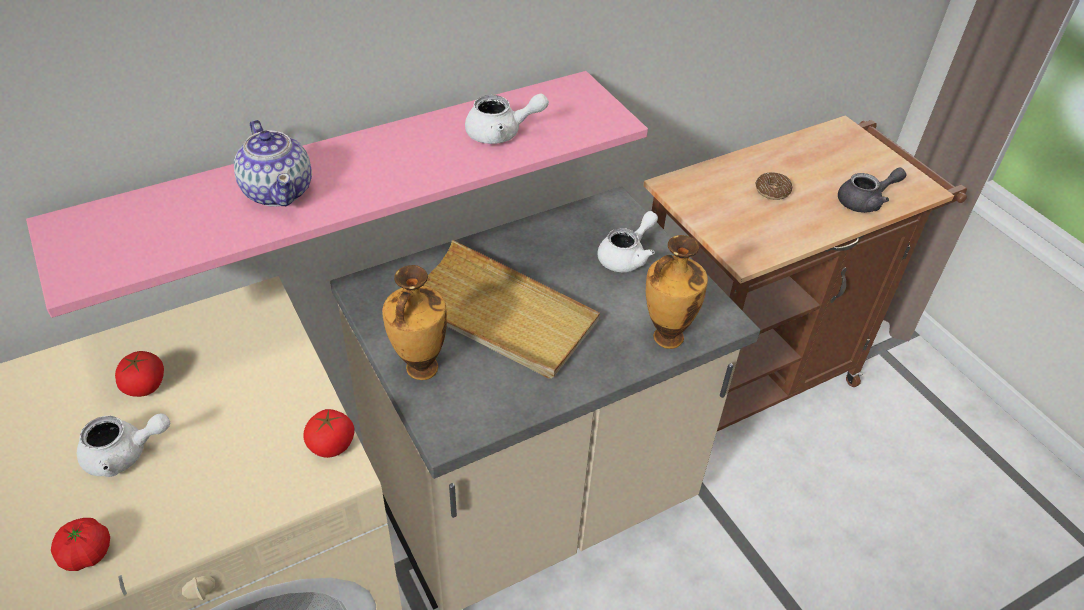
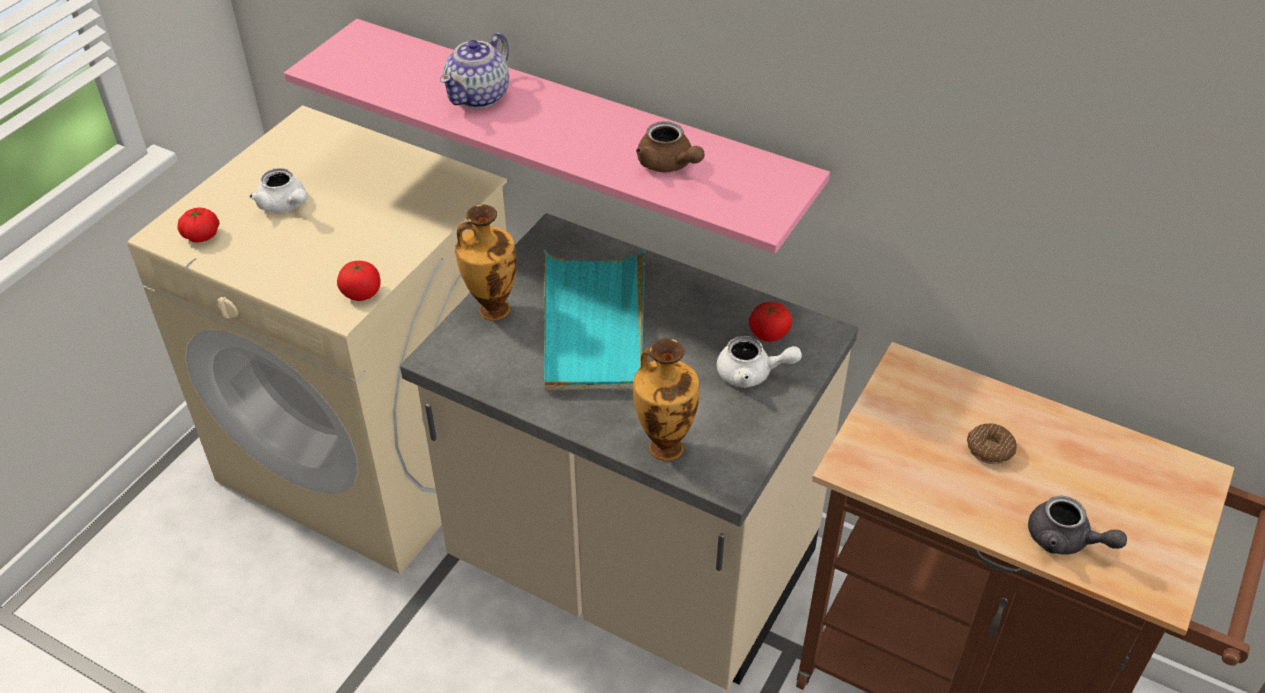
camera: 60 degrees right, 0 degrees up
tomato [115,351,164,397] -> tomato moved to [749,302,792,342]
beige tray [423,240,600,379] -> turquoise tray [544,248,645,390]
white teapot [465,93,549,144] -> brown teapot [636,121,704,172]

